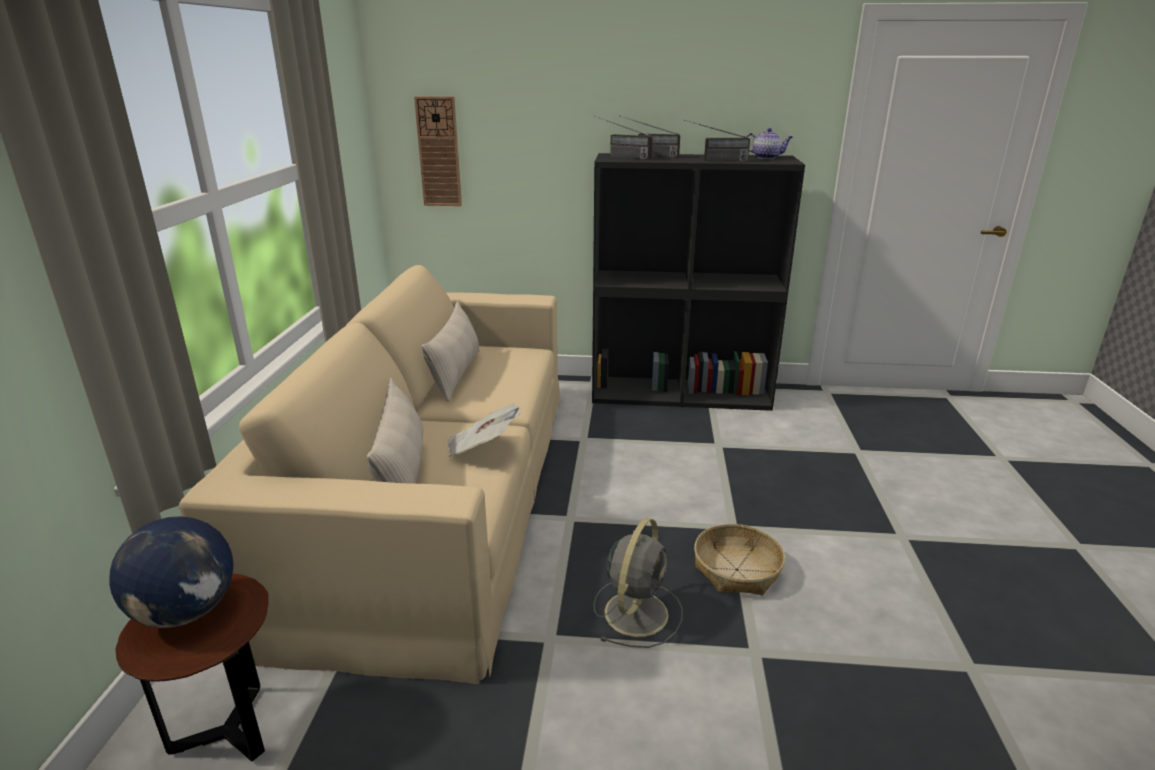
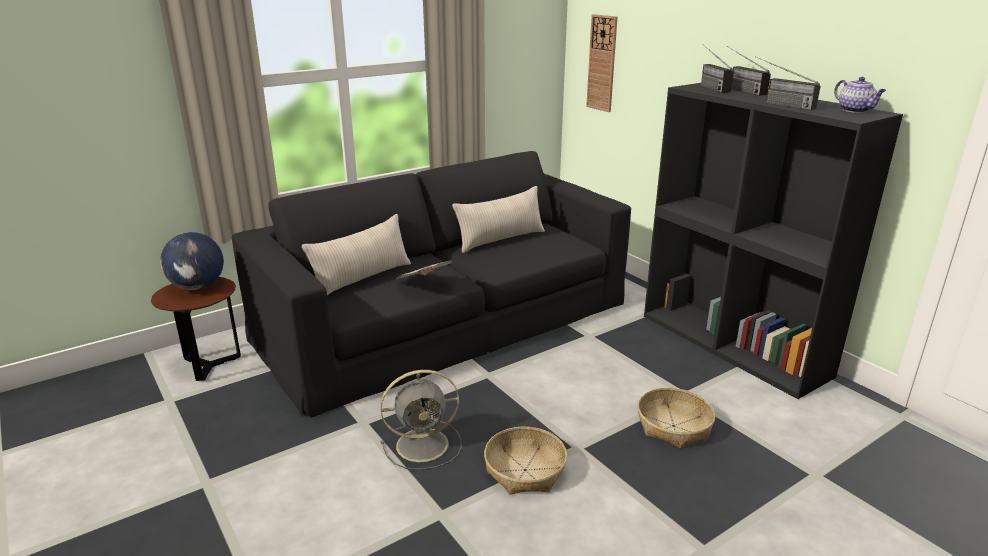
camera: 50 degrees right, 0 degrees up
beige sofa [179,265,560,684] -> black sofa [232,151,631,418]
none -> basket [637,388,715,448]

